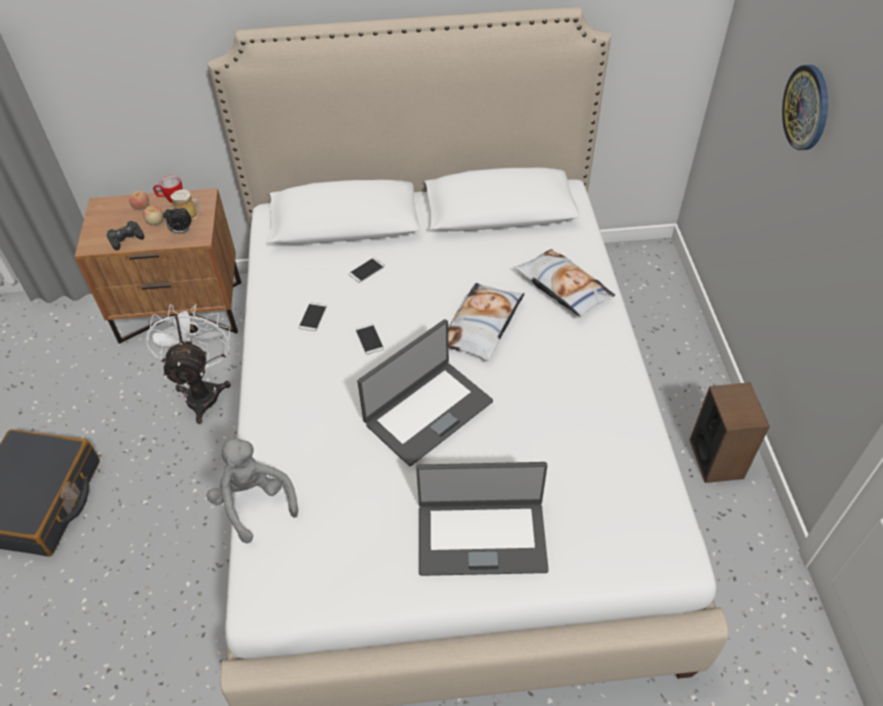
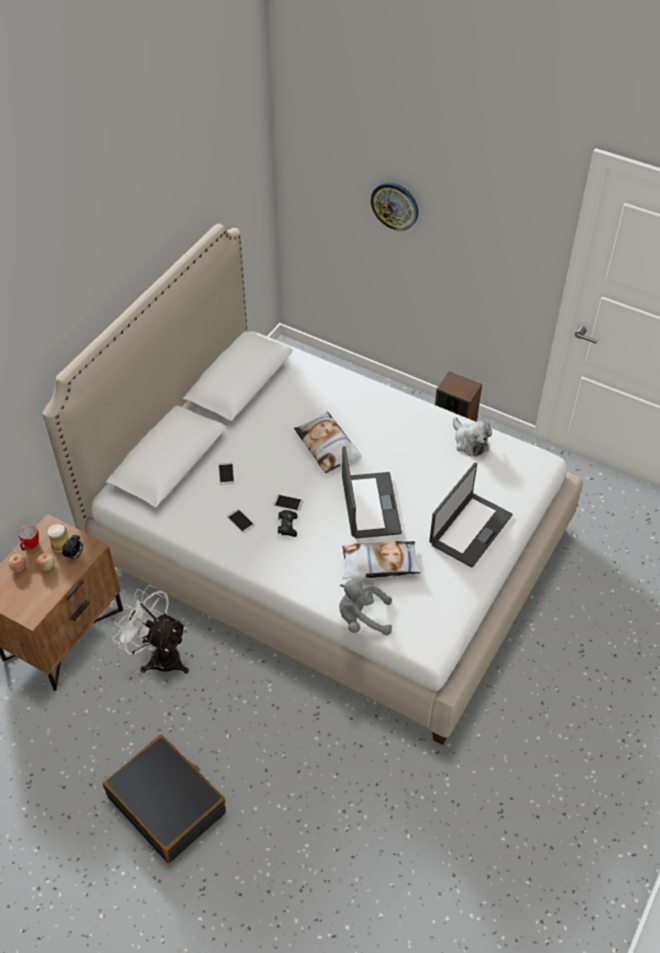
camera: 55 degrees left, 0 degrees up
black game controller [106,221,144,250] -> black game controller moved to [278,510,298,537]
pillow [514,249,615,318] -> pillow moved to [342,541,421,579]
none -> plush toy [453,417,492,457]

